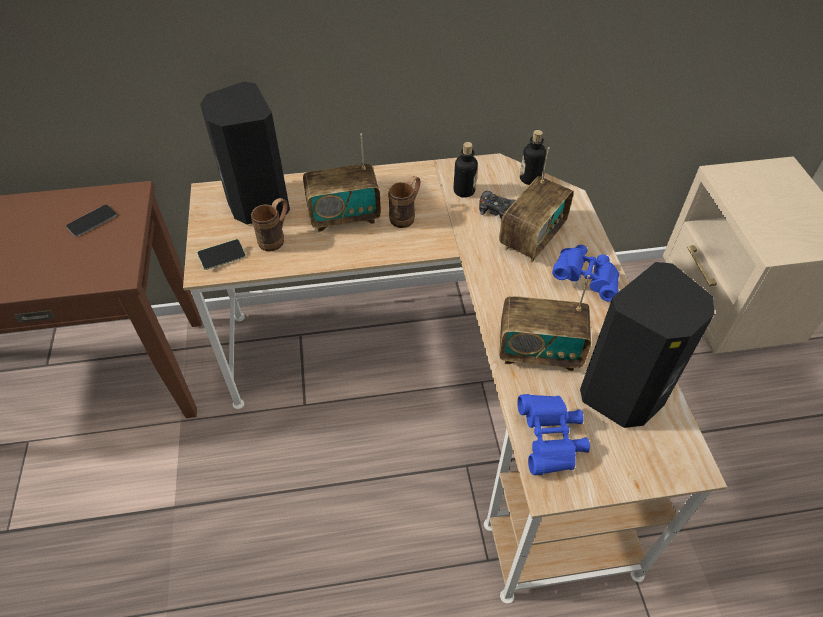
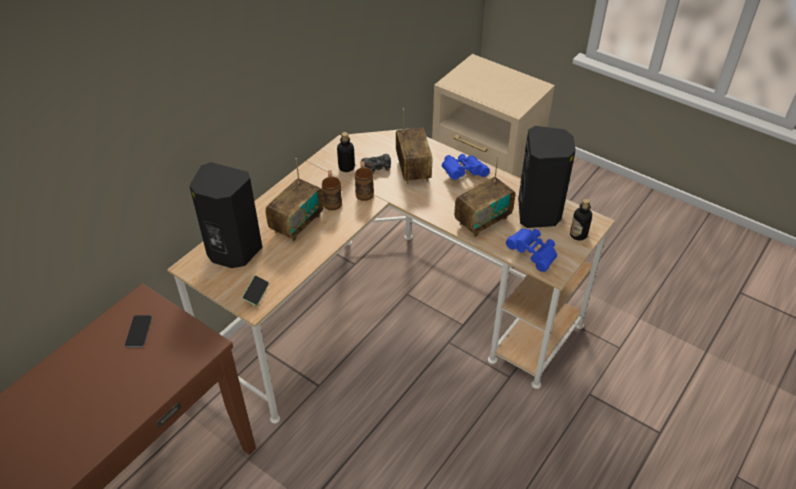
camera: 45 degrees left, 5 degrees down
brown mug [251,198,288,252] -> brown mug moved to [355,161,374,201]
bottle [520,130,546,185] -> bottle moved to [570,199,592,241]

